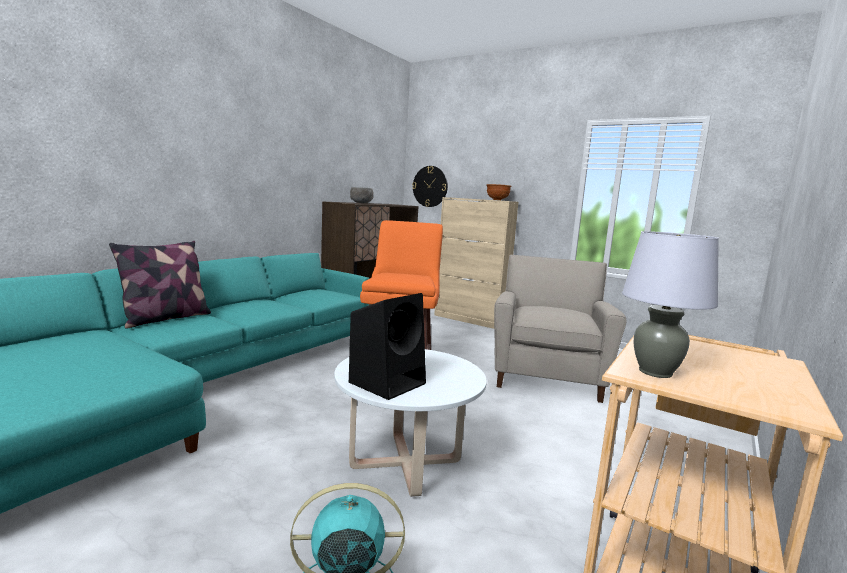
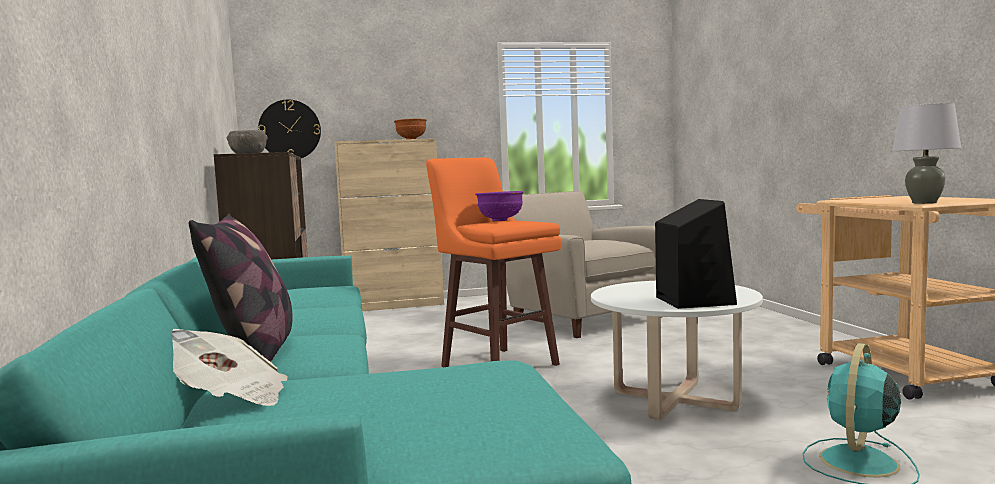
camera: 45 degrees left, 5 degrees down
none -> newspaper [172,329,287,406]
none -> purple bowl [475,191,524,221]

